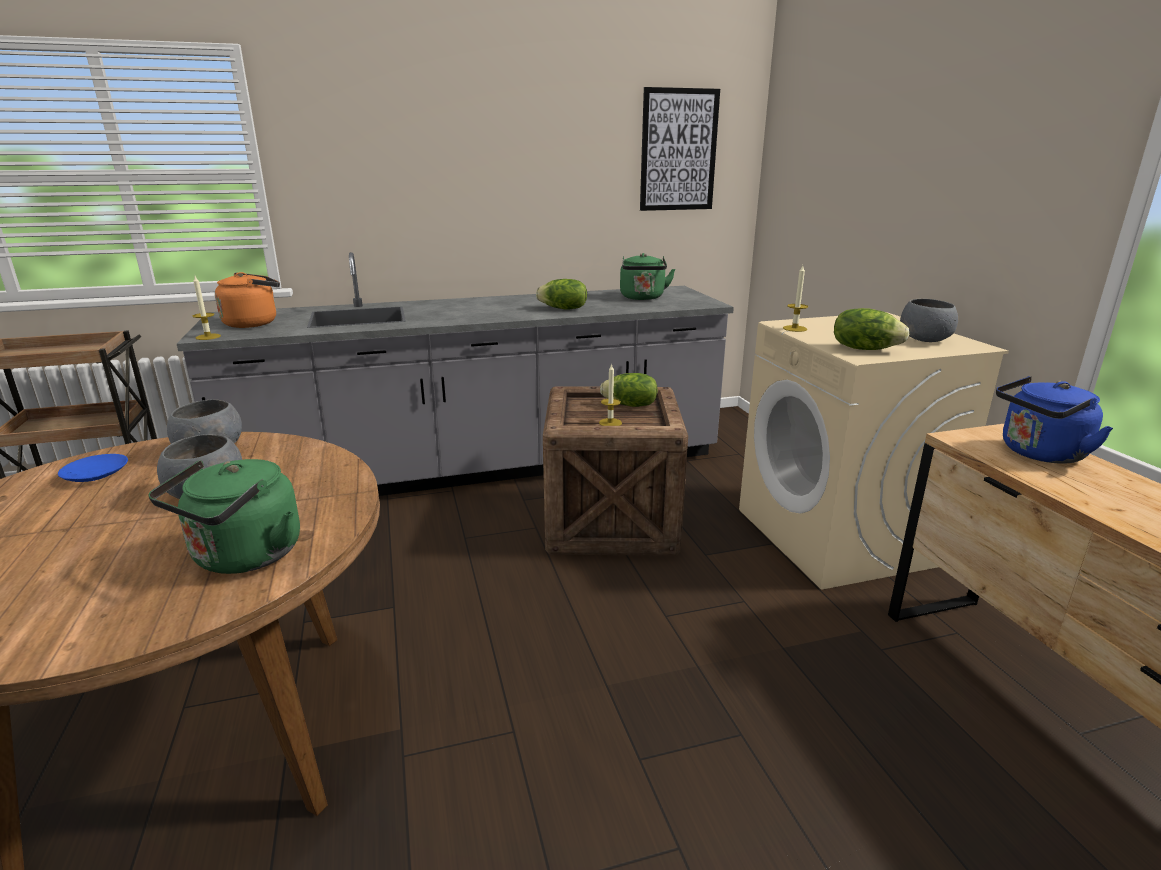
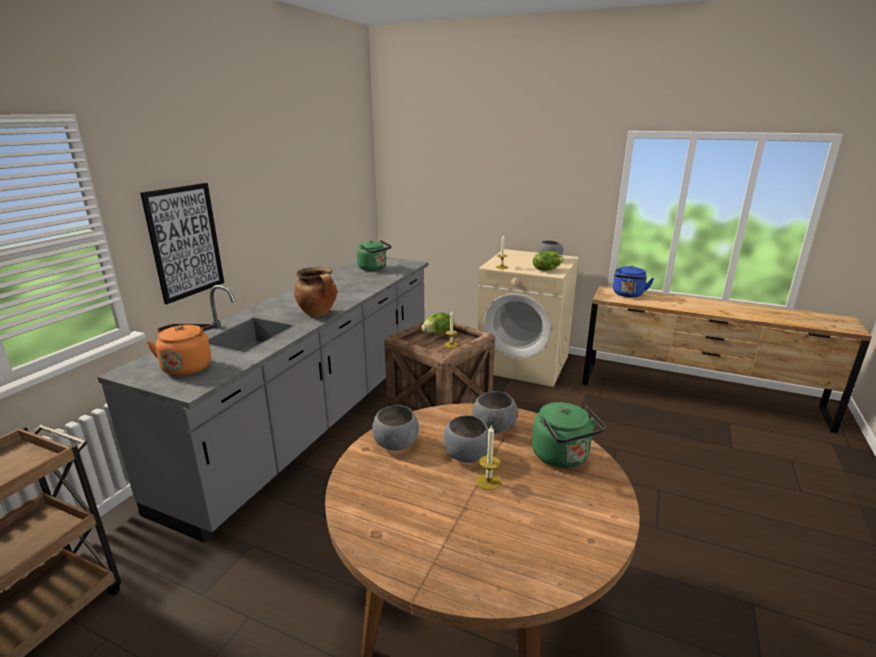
camera: 50 degrees left, 0 degrees up
blue plate [58,454,128,482] -> none
candle [193,276,221,340] -> candle moved to [476,425,501,490]
lettuce [536,279,587,309] -> none
picture [640,87,720,211] -> picture moved to [140,183,224,304]
none -> cooking pot [294,267,337,317]
none -> grey bowl [472,391,518,433]

